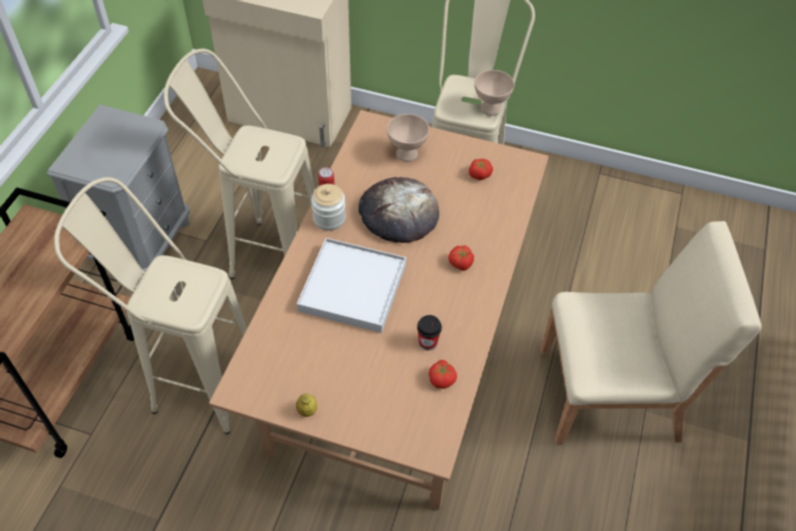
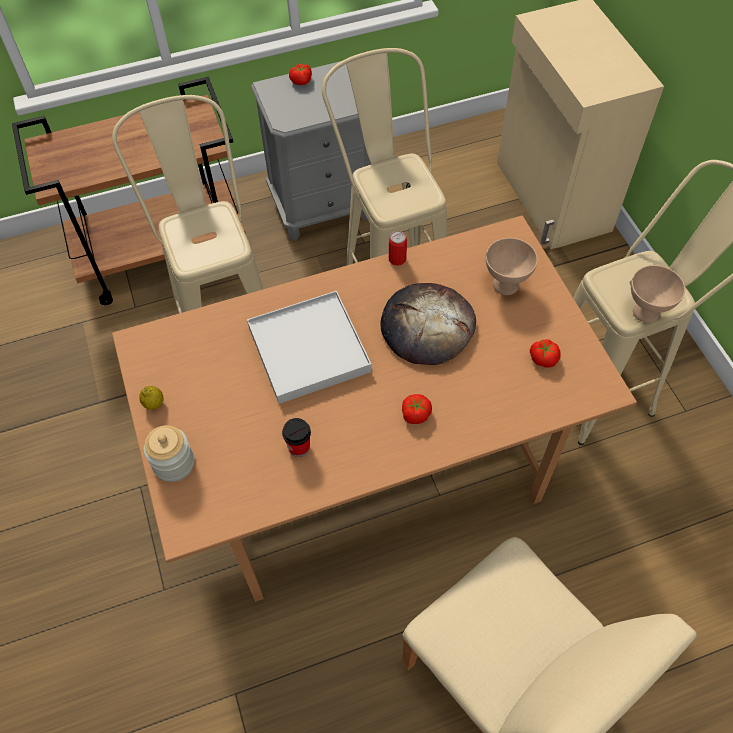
camera: 55 degrees right, 5 degrees up
jar [311,184,346,231] -> jar moved to [144,425,195,482]
tomato [429,360,457,389] -> tomato moved to [289,64,312,85]

